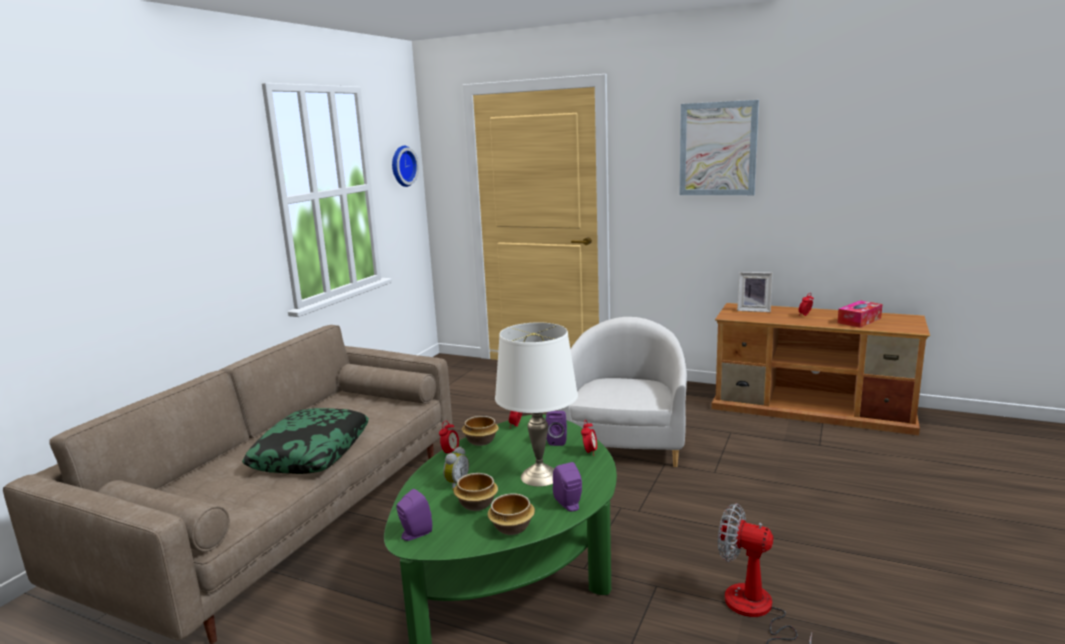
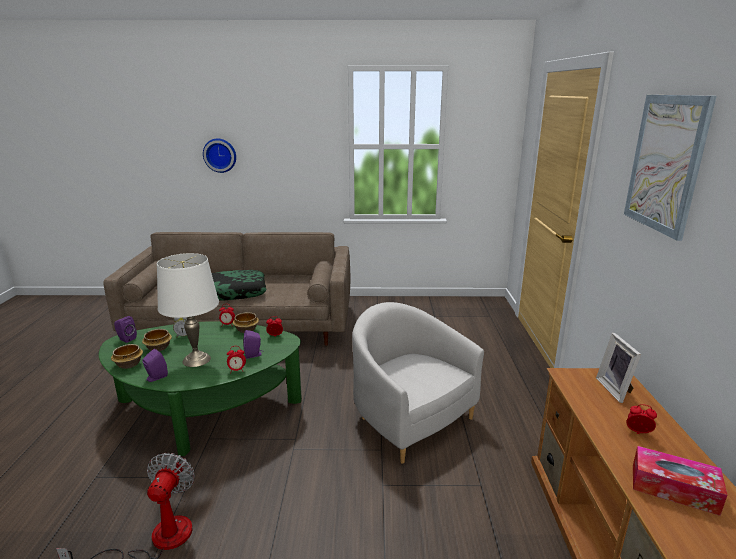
camera: 65 degrees right, 5 degrees up
wall clock [392,146,419,187] -> wall clock moved to [203,139,236,173]
white armchair [558,317,687,467] -> white armchair turned 120 degrees counterclockwise [352,302,484,464]

